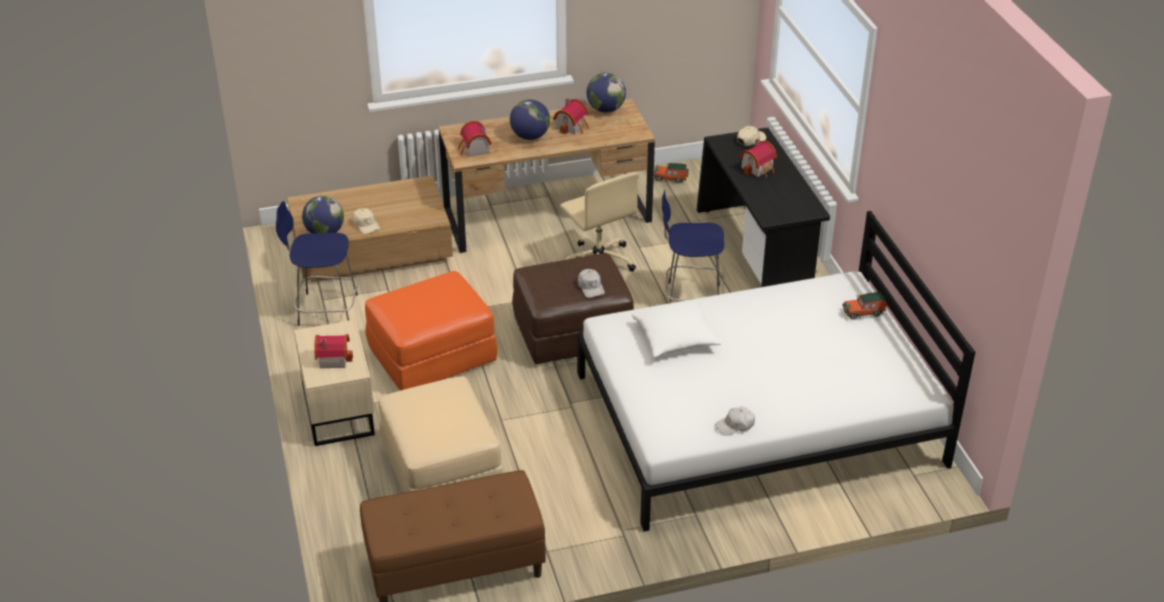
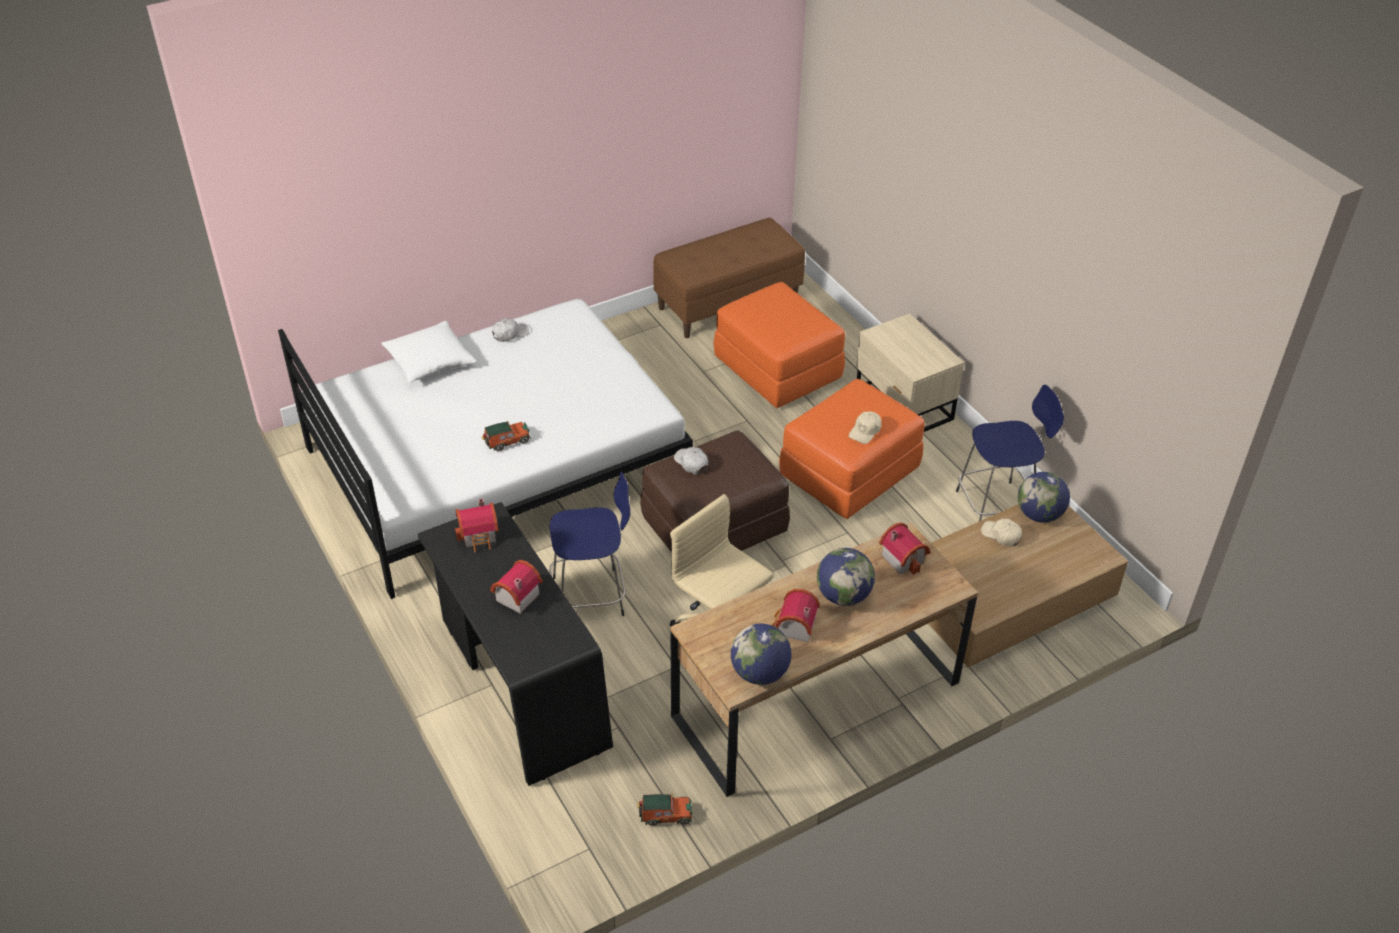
camera: 165 degrees right, 5 degrees up
toy house [314,334,353,368] -> toy house moved to [455,498,499,552]
beige ottoman [379,376,503,493] -> orange ottoman [714,282,845,408]
white pillow [632,299,722,358] -> white pillow moved to [381,321,477,383]
beige cap [737,126,766,146] -> beige cap moved to [849,411,882,444]
toy car [843,292,888,320] -> toy car moved to [482,421,531,451]

